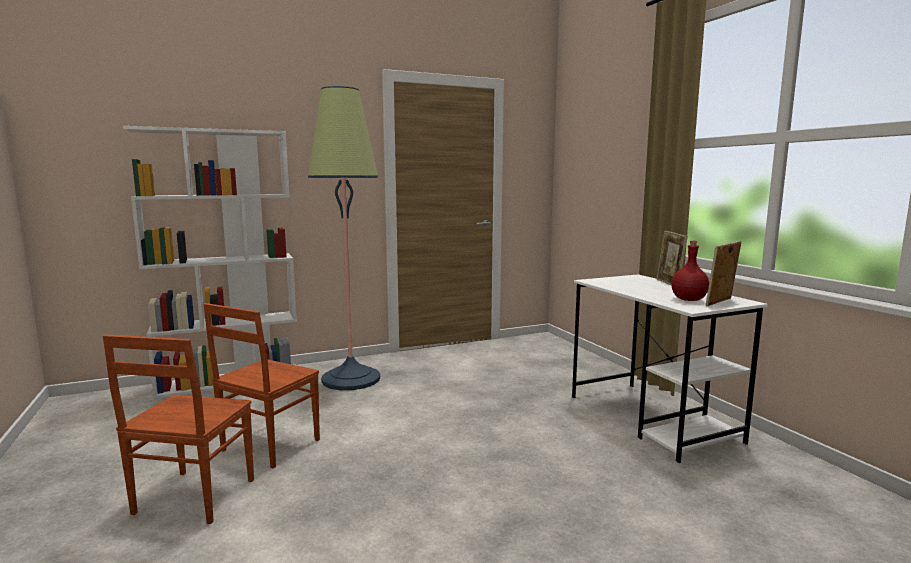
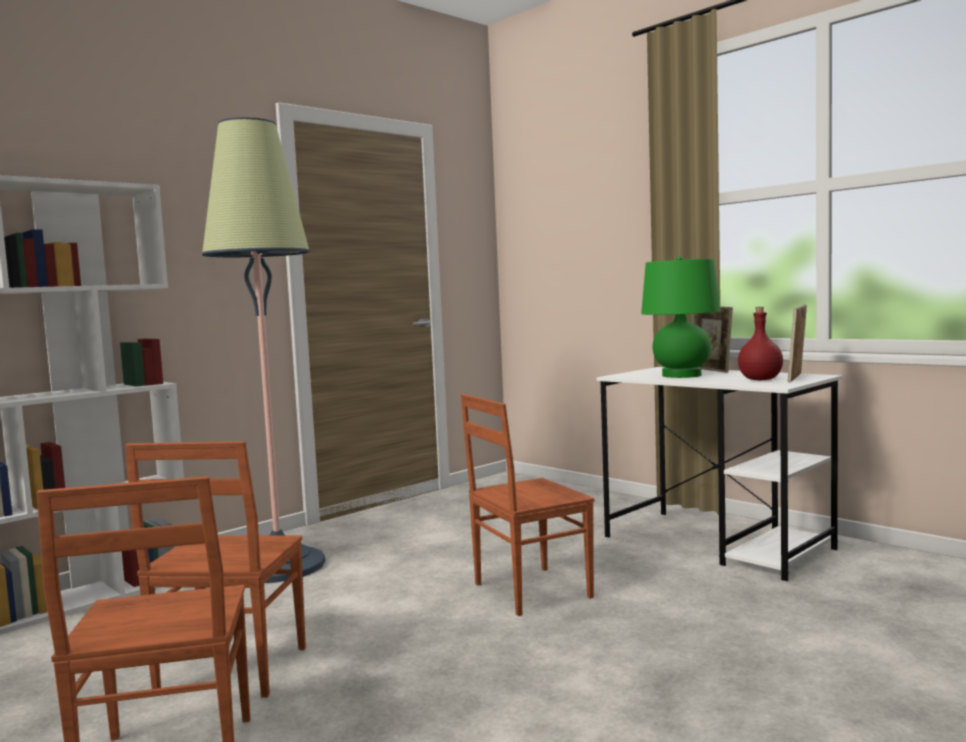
camera: 20 degrees left, 5 degrees down
none -> brown chair [461,394,594,616]
none -> green table lamp [641,256,721,378]

